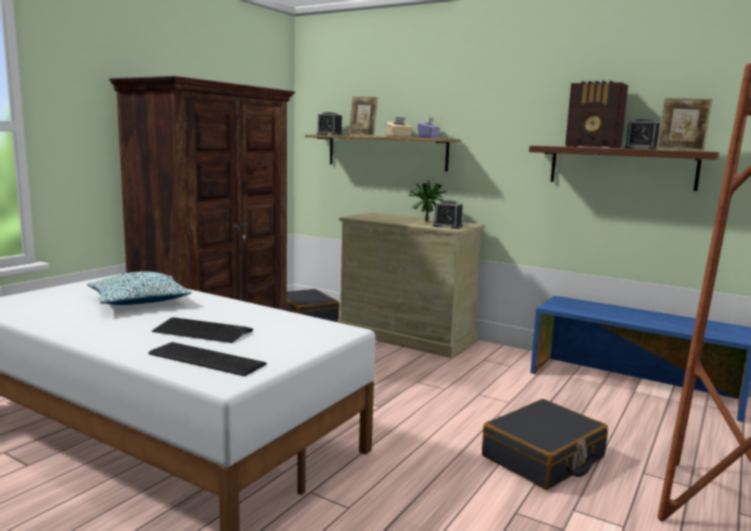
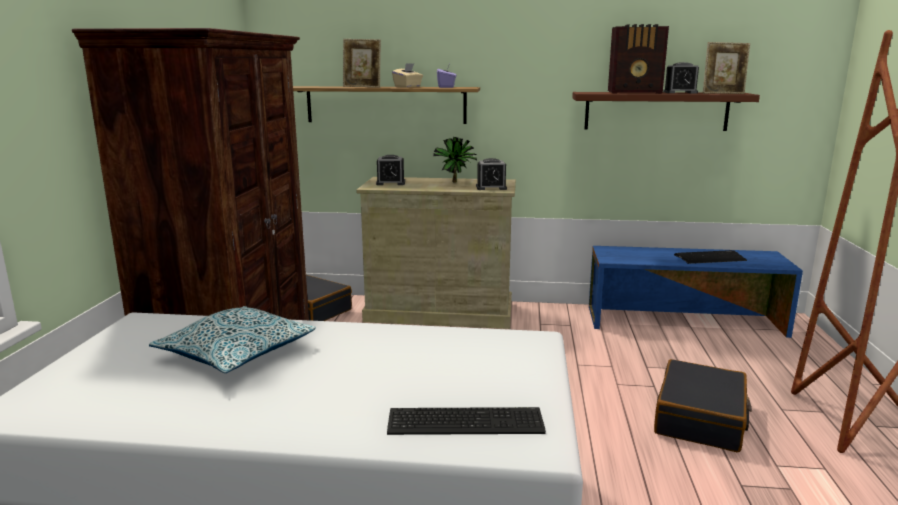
camera: 25 degrees left, 5 degrees up
keyboard [152,318,253,343] -> keyboard moved to [674,250,747,264]
alarm clock [316,112,343,136] -> alarm clock moved to [376,155,405,185]

